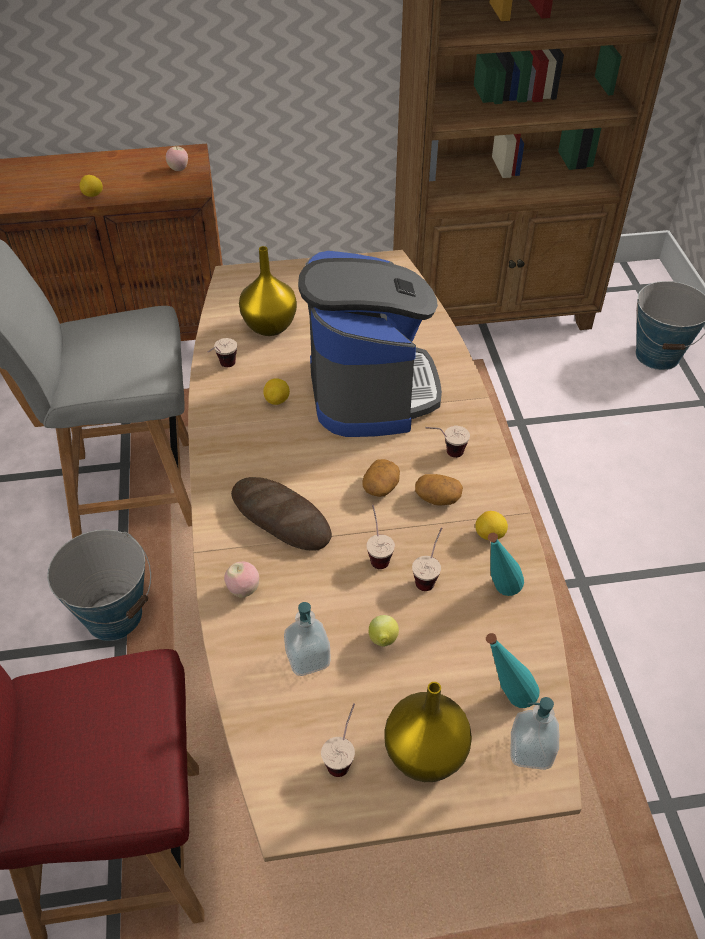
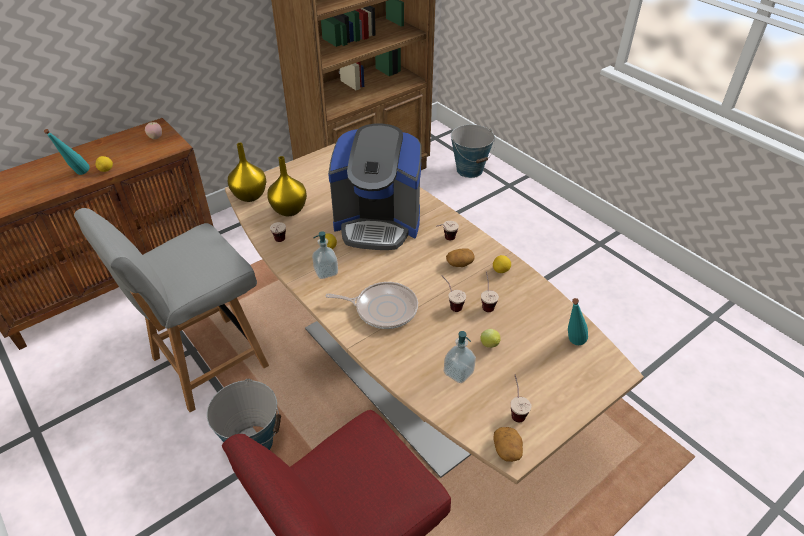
camera: 30 degrees left, 5 degrees down
apple [224,562,259,598] -> none
bread [231,477,332,551] -> frying pan [325,282,418,329]
coffee machine [298,251,442,437] -> coffee machine turned 135 degrees clockwise [328,124,422,250]
potato [362,459,400,497] -> potato moved to [494,427,523,462]
yellow vase [384,682,472,782] -> yellow vase moved to [228,143,266,202]
turquoise bottle [488,533,524,596] -> turquoise bottle moved to [44,129,90,175]
soap dispenser [510,697,559,770] -> soap dispenser moved to [312,231,338,279]

